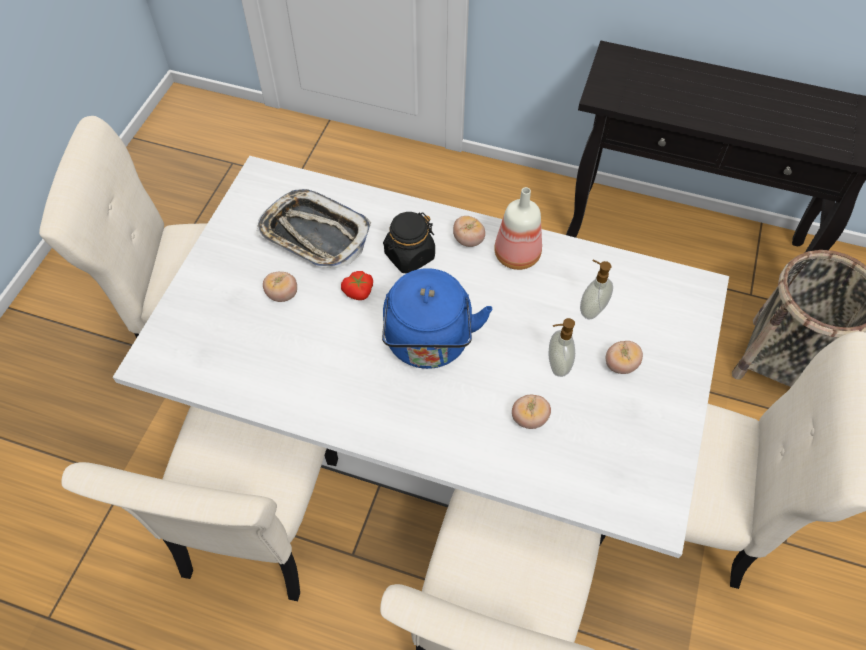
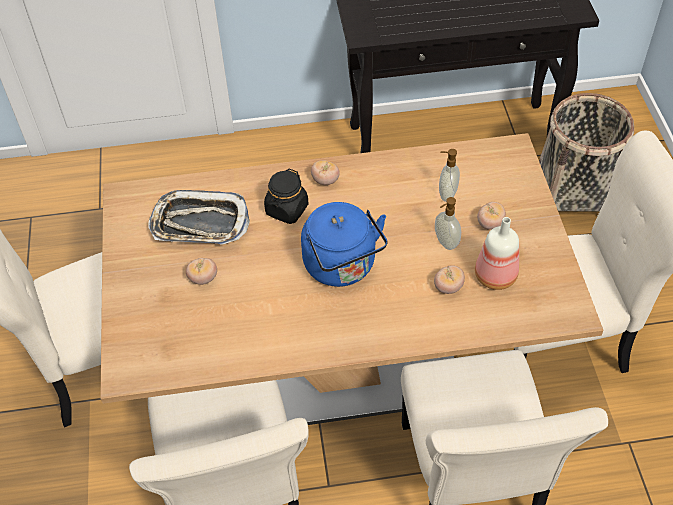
camera: 25 degrees left, 5 degrees down
white dining table [113,156,729,558] -> brown dining table [100,133,604,425]
tomato [341,271,373,300] -> none
bottle [494,187,542,270] -> bottle moved to [475,217,519,290]

